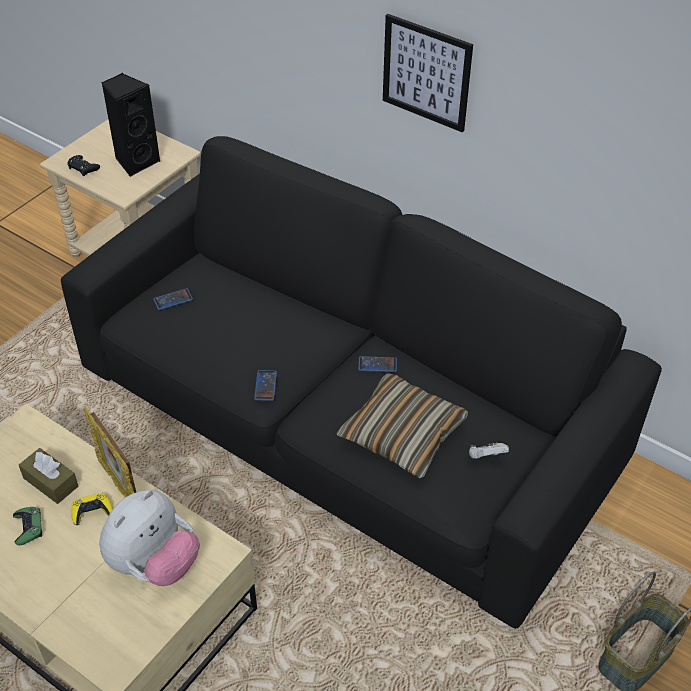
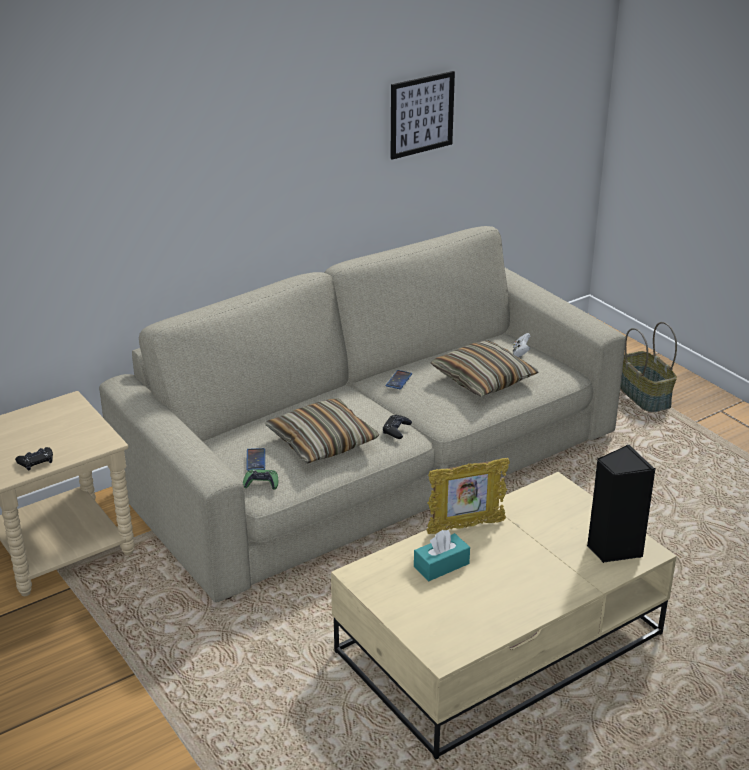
camera: 70 degrees left, 15 degrees down
green game controller [13,507,42,545] -> green game controller moved to [243,469,278,489]
brown tissue box [19,448,78,504] -> turquoise tissue box [414,530,470,581]
black sofa [61,136,662,629] -> beige sofa [99,226,626,602]
yellow game controller [71,493,113,525] -> none
plush toy [99,489,200,586] -> none
black speaker [101,73,161,177] -> black speaker moved to [587,444,656,563]
phone [254,370,277,401] -> black game controller [383,414,412,439]
picture [383,14,473,132] -> picture moved to [391,71,455,160]
none -> pillow [265,398,379,463]

